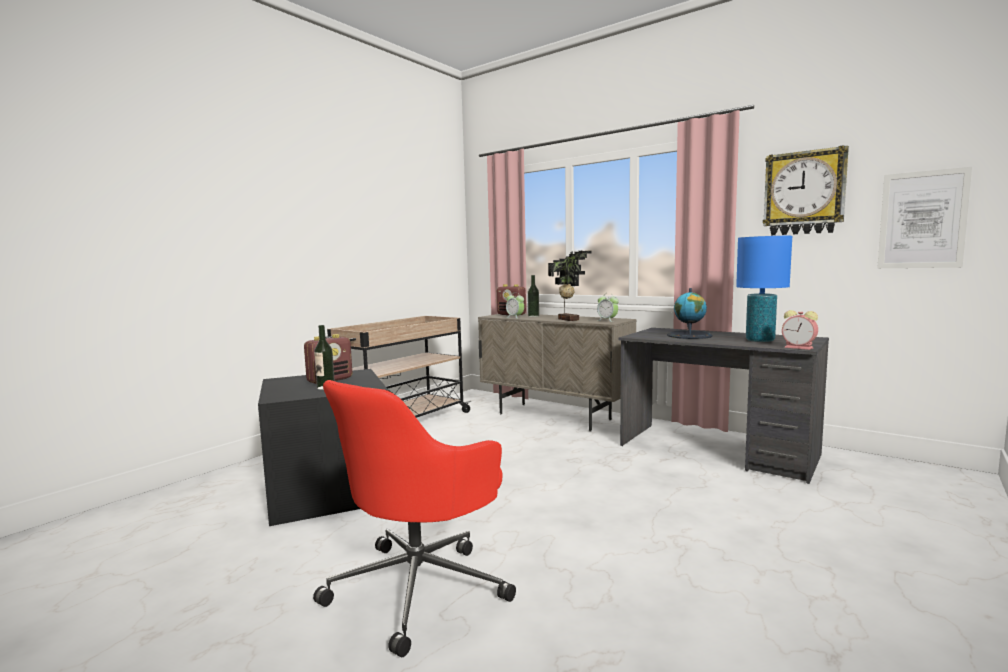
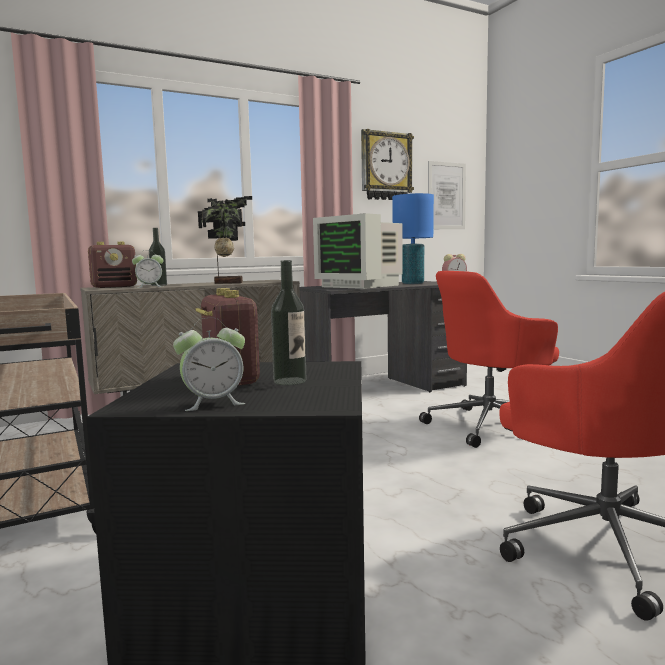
camera: 65 degrees left, 0 degrees up
alarm clock [597,293,619,322] -> alarm clock moved to [173,318,246,411]
globe [667,288,713,339] -> monitor [313,213,403,289]
none -> red office chair [419,271,559,448]

